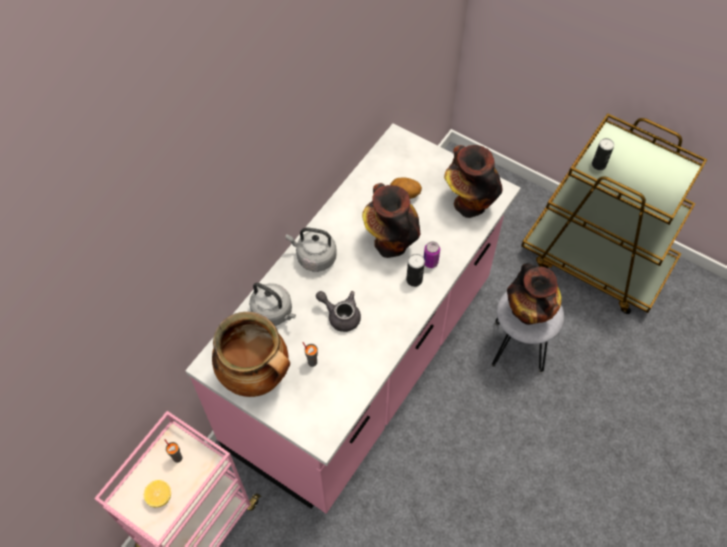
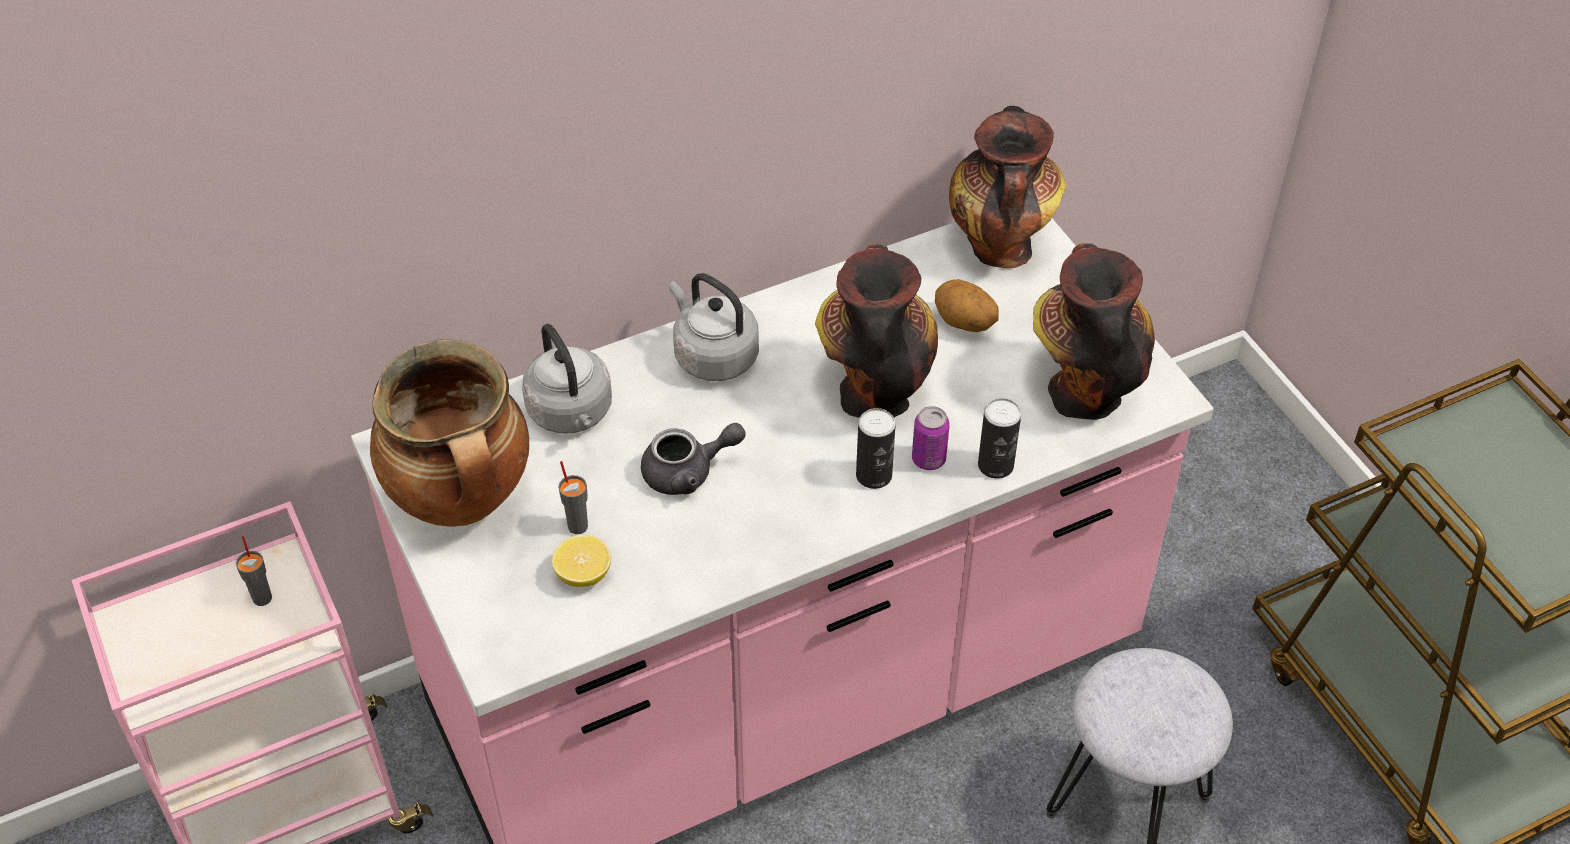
camera: 30 degrees right, 10 degrees down
lemon [144,480,171,507] -> lemon moved to [552,535,611,587]
grey teapot [316,291,361,332] -> grey teapot turned 105 degrees clockwise [641,423,746,495]
vase [507,263,561,325] -> vase moved to [949,106,1066,268]
can [592,138,614,170] -> can moved to [978,398,1021,479]

